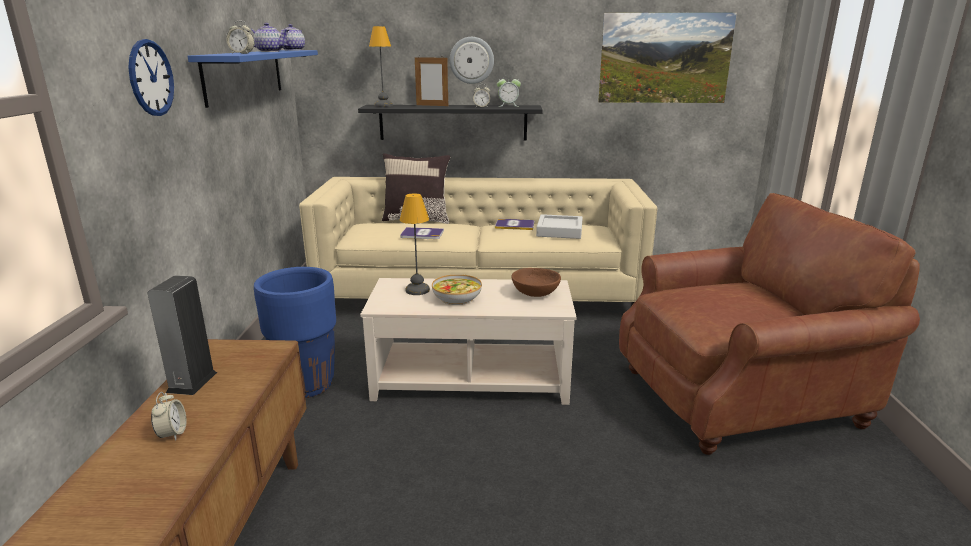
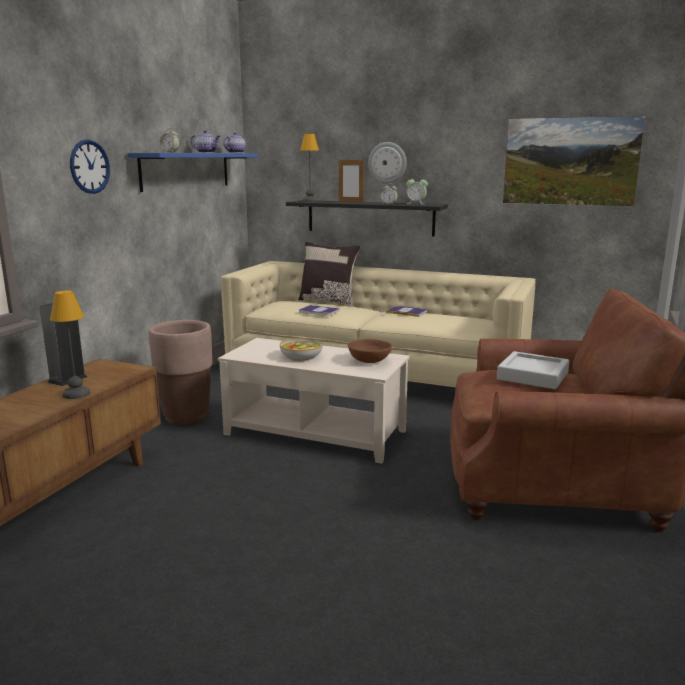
camera: 20 degrees right, 5 degrees down
alarm clock [151,392,187,441] -> none
blue planter [254,267,336,398] -> brown planter [149,320,212,425]
table lamp [400,193,430,295] -> table lamp moved to [50,291,90,399]
grey tray [536,214,583,239] -> grey tray moved to [497,351,569,389]

